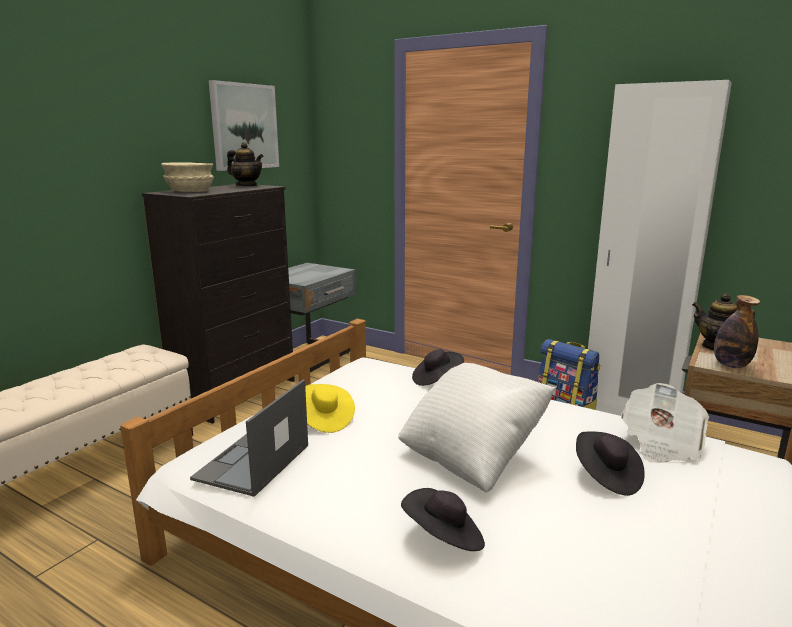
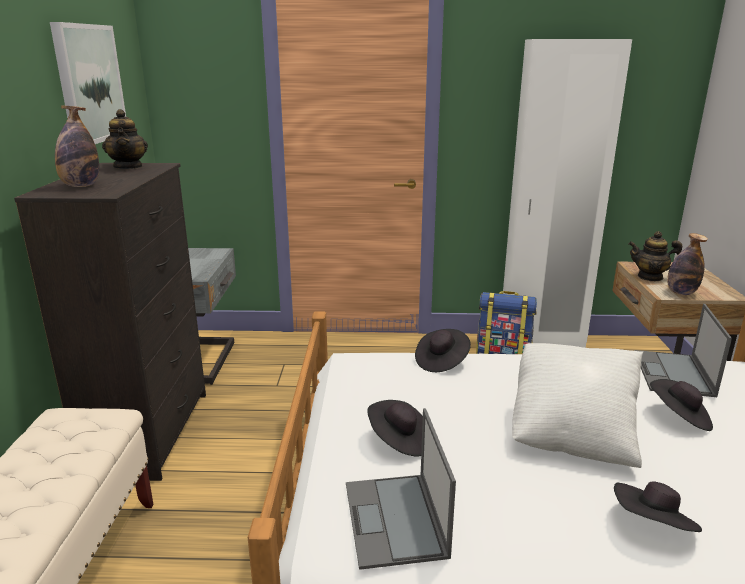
camera: 30 degrees left, 5 degrees up
beige bowl [161,162,214,192] -> bottle [55,106,99,187]
teapot [227,142,263,186] -> teapot turned 75 degrees clockwise [102,109,148,169]
yellow hat [305,384,355,433] -> black hat [367,400,423,457]
newspaper [621,383,709,463] -> laptop [634,304,732,397]

